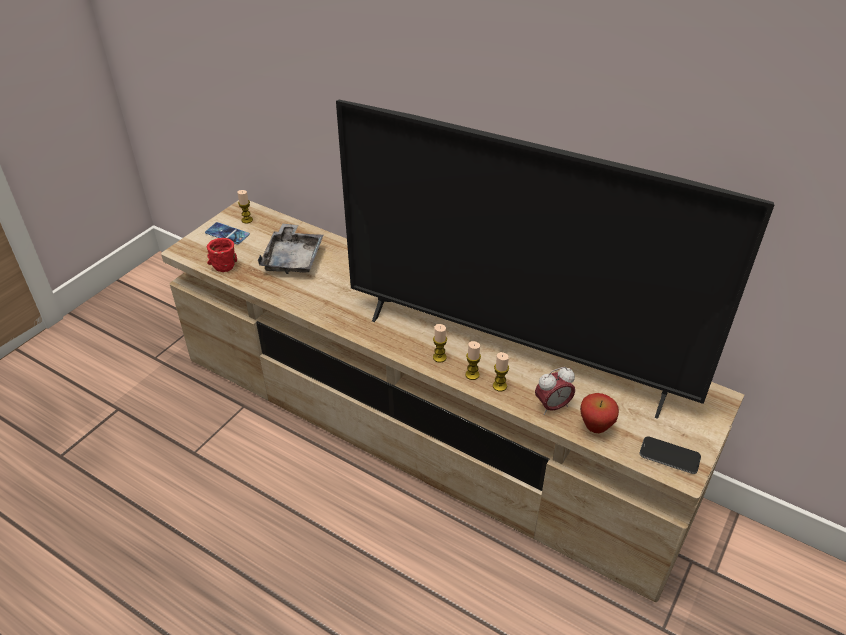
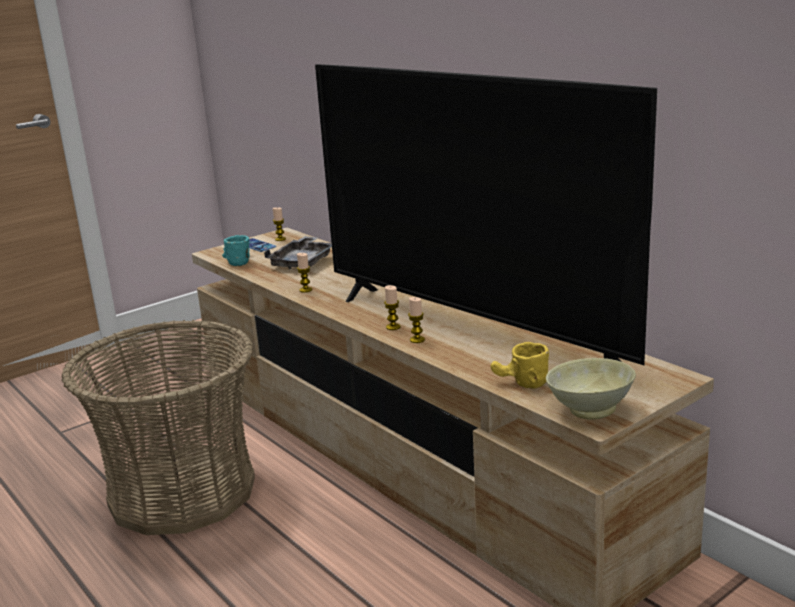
camera: 20 degrees right, 20 degrees down
red mug [207,238,237,272] -> turquoise mug [222,235,250,266]
candle [493,352,509,392] -> candle moved to [297,253,312,293]
alarm clock [535,367,575,415] -> none
apple [580,393,619,433] -> yellow mug [491,342,549,389]
phone [640,436,701,474] -> beige bowl [546,358,636,420]
none -> basket [62,320,255,535]

